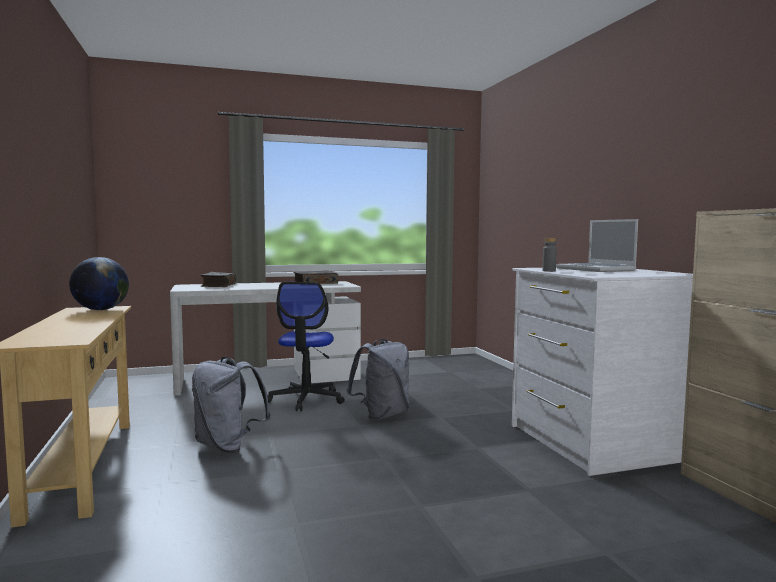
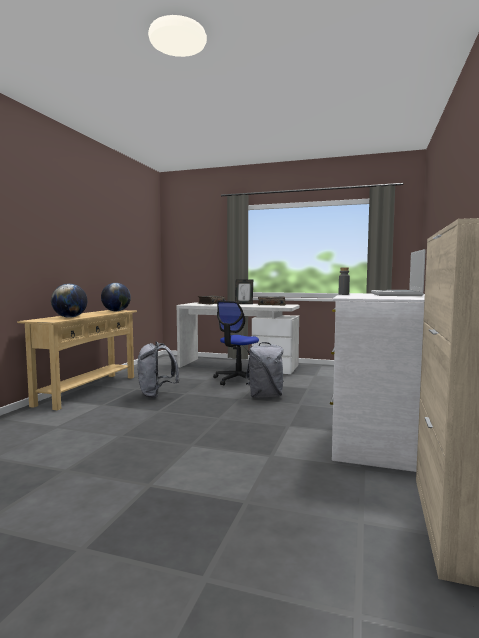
camera: 35 degrees right, 0 degrees up
none -> globe [51,284,87,318]
none -> picture frame [235,280,253,304]

